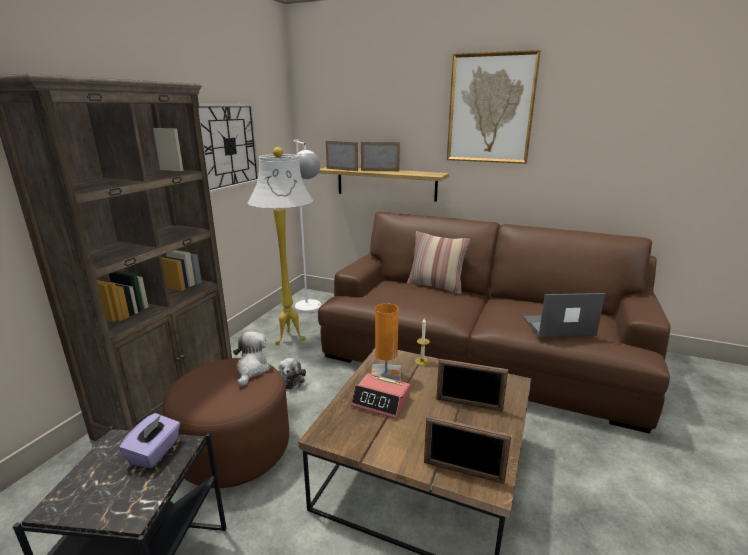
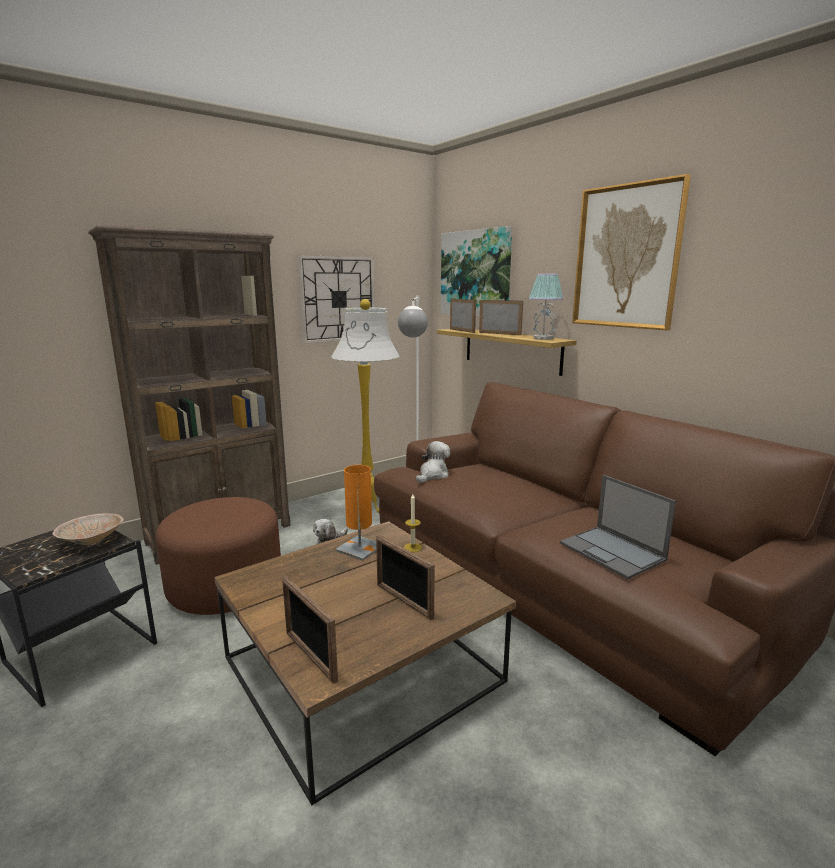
camera: 30 degrees right, 5 degrees down
purple tissue box [119,413,180,468] -> beige bowl [52,513,124,545]
plush toy [233,331,270,387] -> plush toy moved to [416,441,450,483]
alarm clock [351,373,410,419] -> none
pillow [407,231,470,295] -> none
laptop [523,293,605,337] -> laptop turned 150 degrees counterclockwise [560,475,676,579]
none -> picture [441,226,512,317]
none -> table lamp [528,274,564,340]

